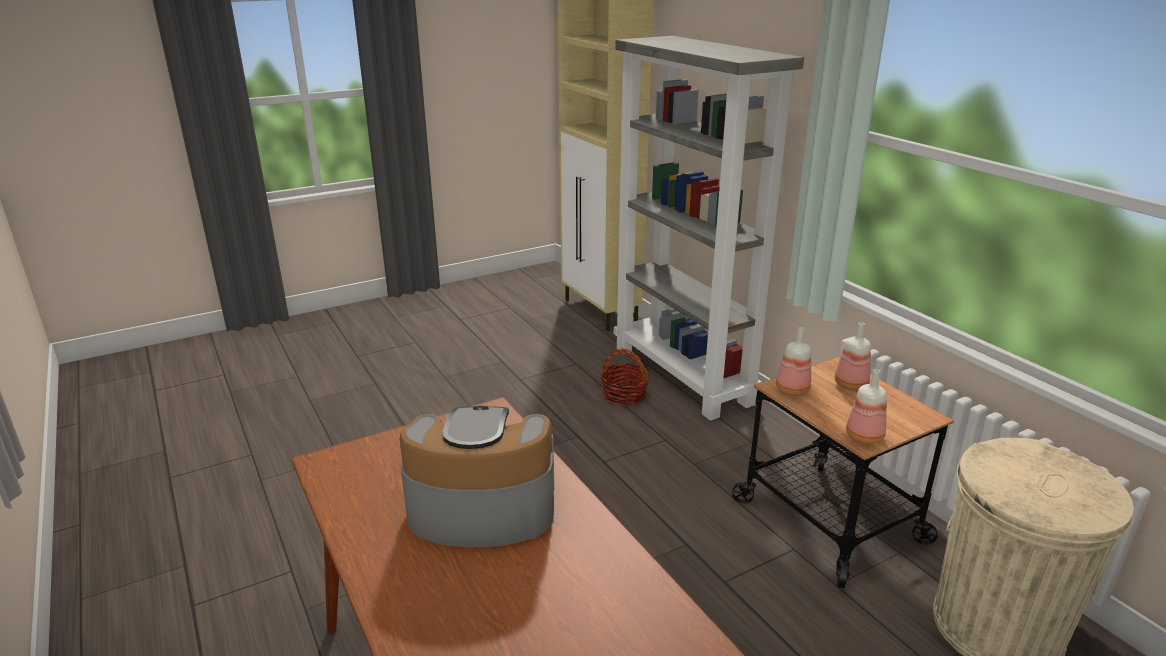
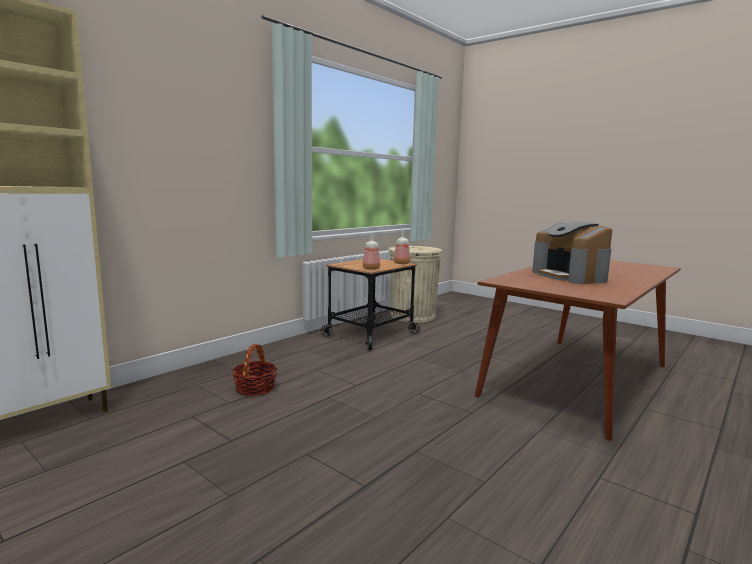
camera: 110 degrees left, 15 degrees down
grey bookcase [614,36,804,421] -> none
bottle [835,322,871,391] -> none

